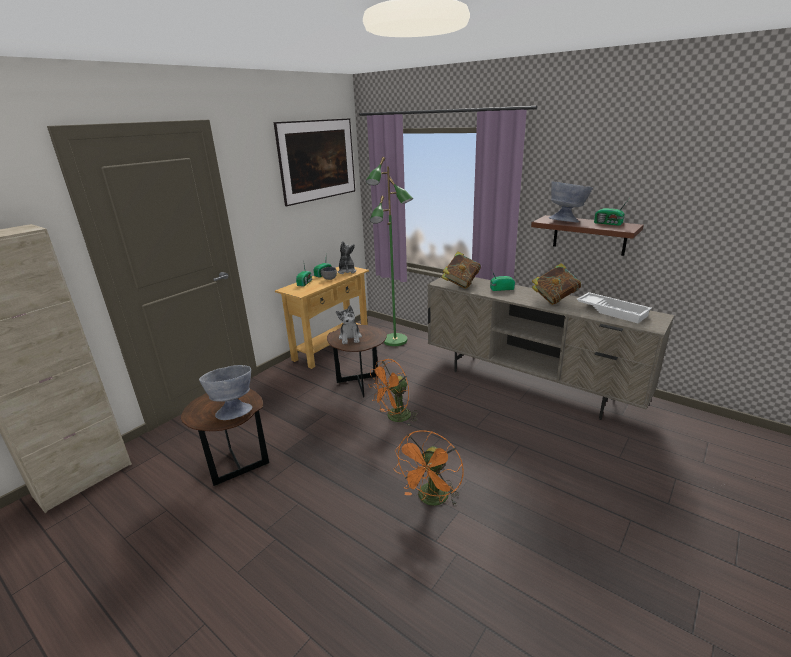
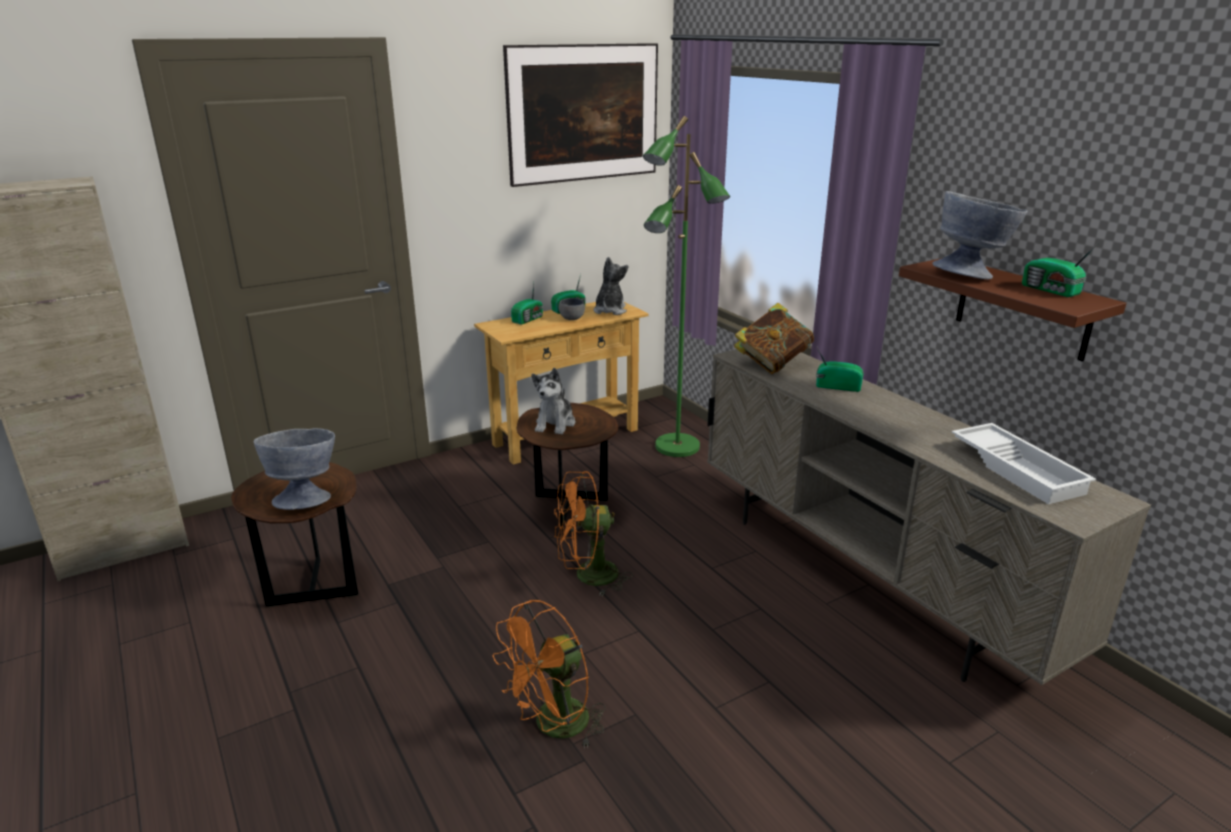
camera: 20 degrees right, 0 degrees up
book [532,263,581,305] -> none

